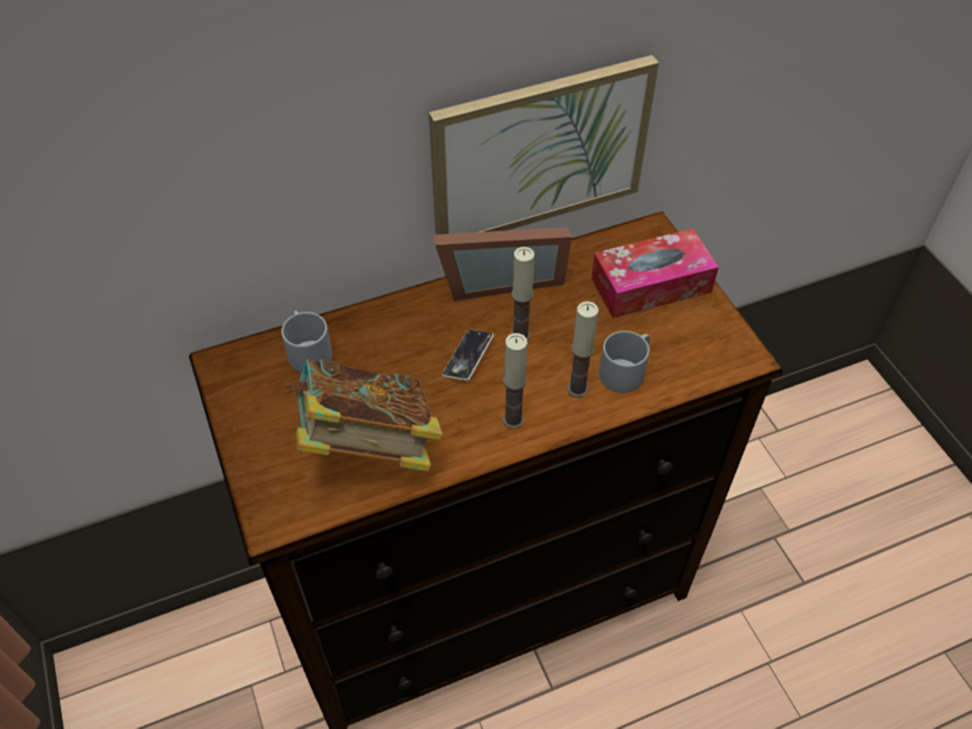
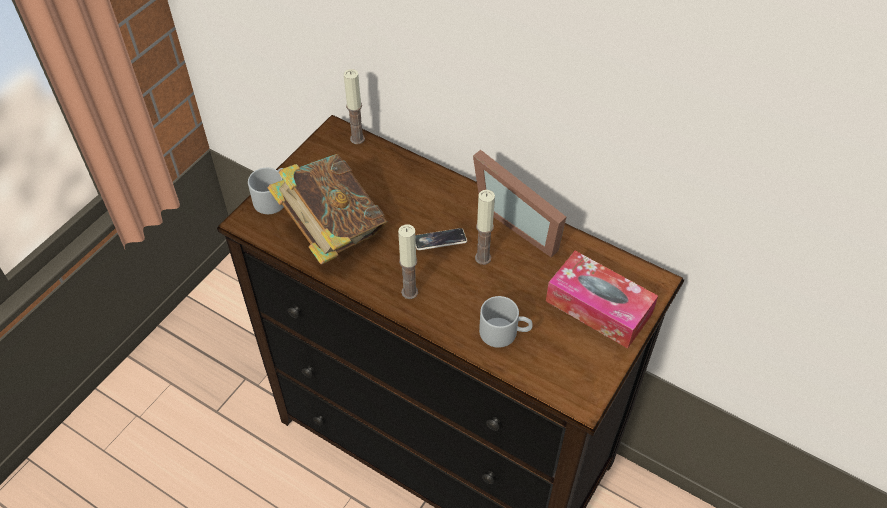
camera: 55 degrees right, 0 degrees up
grey mug [281,311,332,373] -> grey mug moved to [248,168,284,214]
picture [429,55,659,235] -> none
candle [567,301,599,398] -> candle moved to [344,69,365,144]

